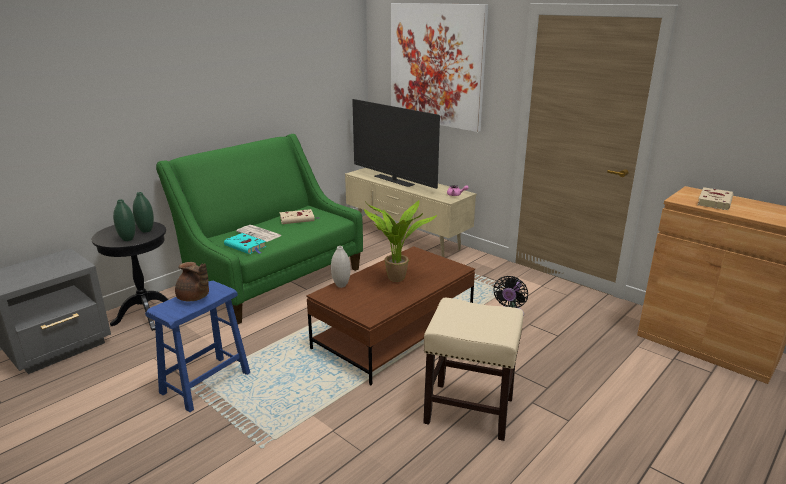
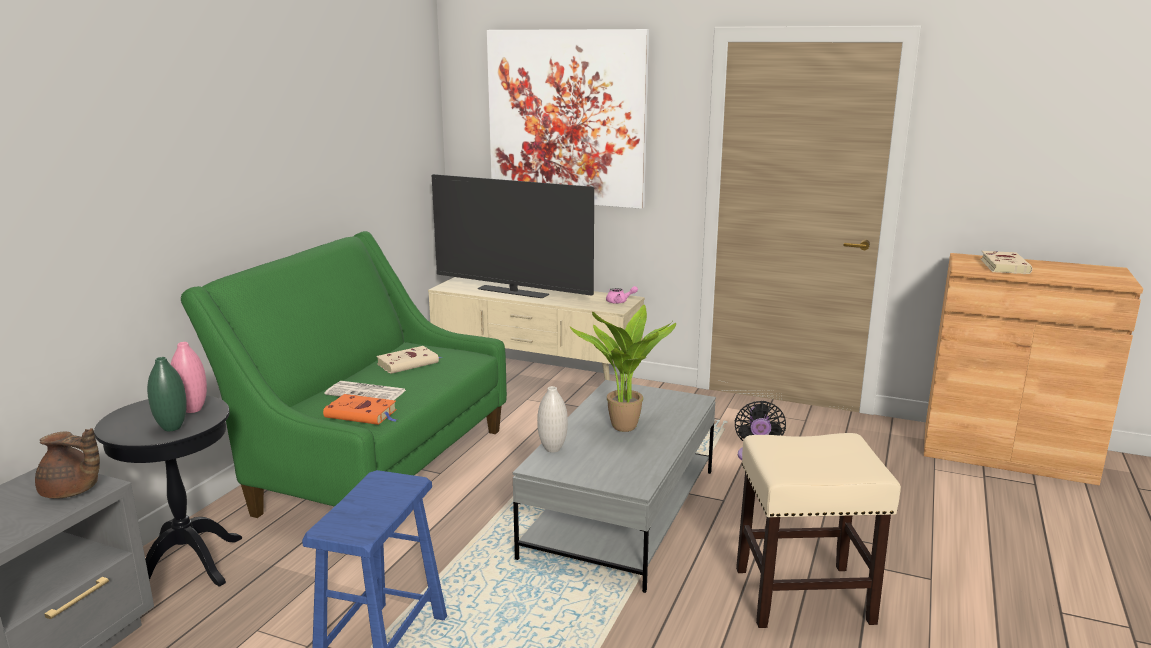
camera: 20 degrees left, 5 degrees down
green vase [133,192,154,233] -> pink vase [171,342,207,413]
brown teapot [175,262,209,301] -> brown teapot moved to [35,428,100,499]
turquoise book [224,233,266,254] -> orange book [323,394,397,425]
brown coffee table [306,246,475,385] -> grey coffee table [513,380,716,593]

